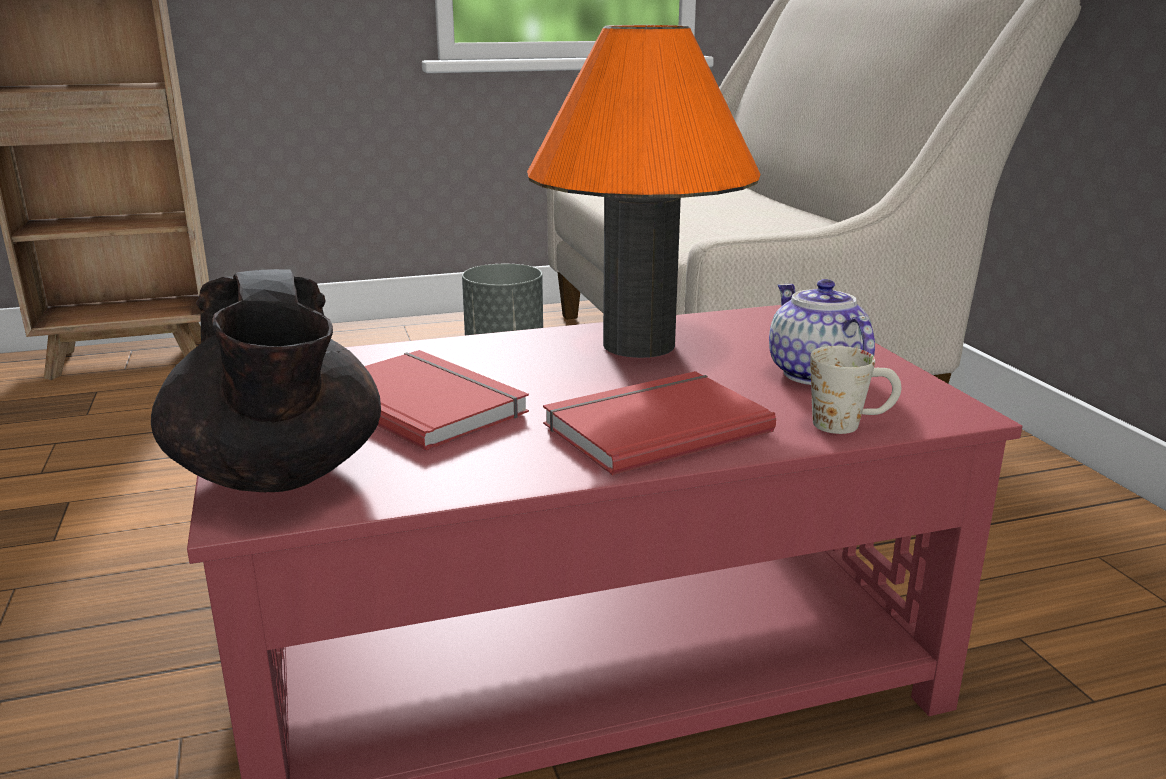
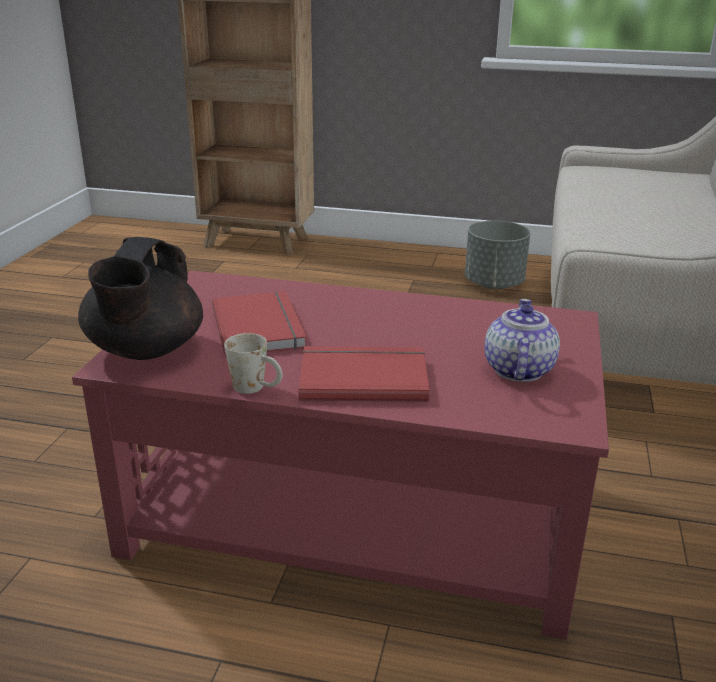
camera: 30 degrees right, 5 degrees up
orange table lamp [527,25,760,358] -> none
white mug [810,346,901,434] -> white mug moved to [224,333,283,394]

